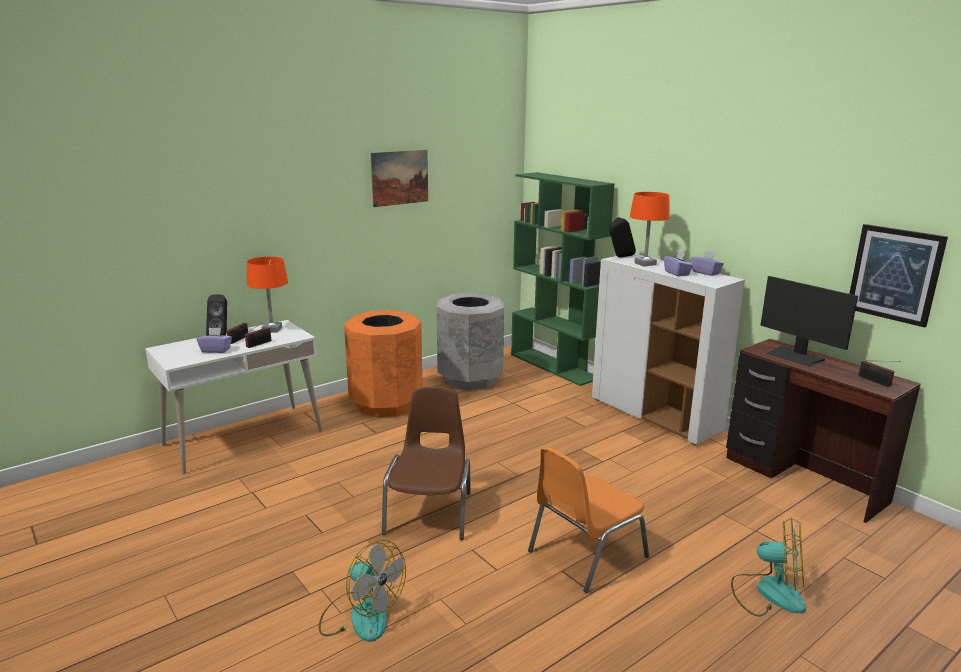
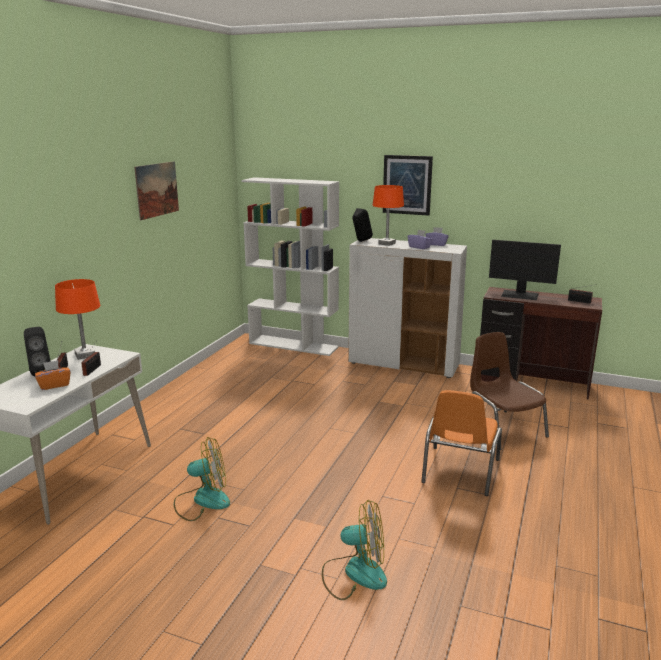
camera: 30 degrees left, 0 degrees up
purple tissue box [196,328,232,353] -> orange tissue box [35,360,71,390]
orange trash can [344,310,423,417] -> none
brown chair [382,387,471,540] -> brown chair moved to [470,332,549,450]
grey trash can [437,293,504,391] -> none
green bookcase [511,172,615,386] -> white bookcase [241,177,339,356]
fan [731,517,806,616] -> fan moved to [174,437,230,521]
picture [849,224,948,328] -> picture moved to [383,155,433,216]

